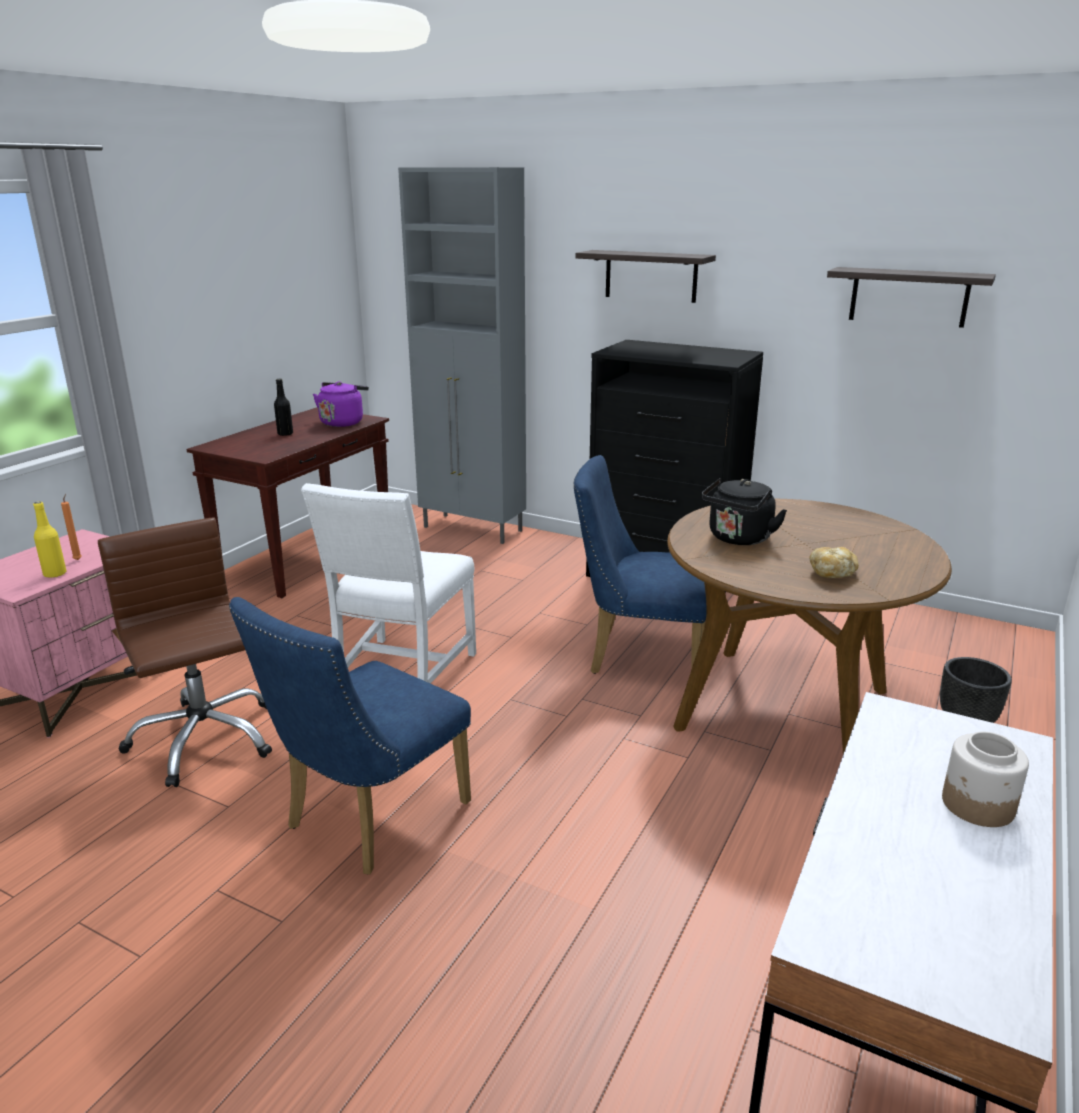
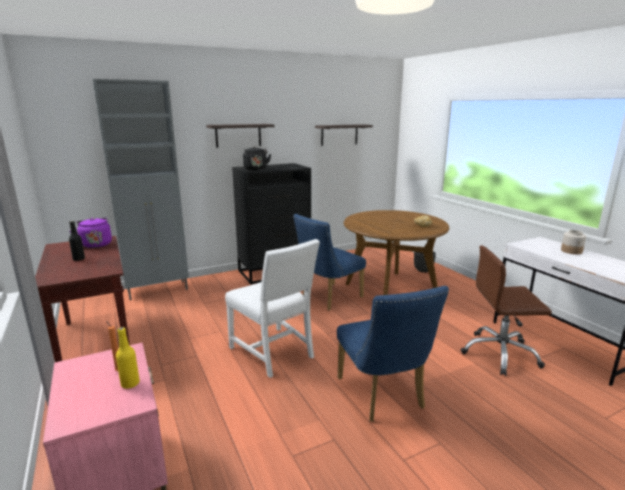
camera: 55 degrees left, 5 degrees down
brown office chair [98,517,272,787] -> brown office chair moved to [461,245,552,376]
black kettle [702,478,787,545] -> black kettle moved to [243,146,271,170]

